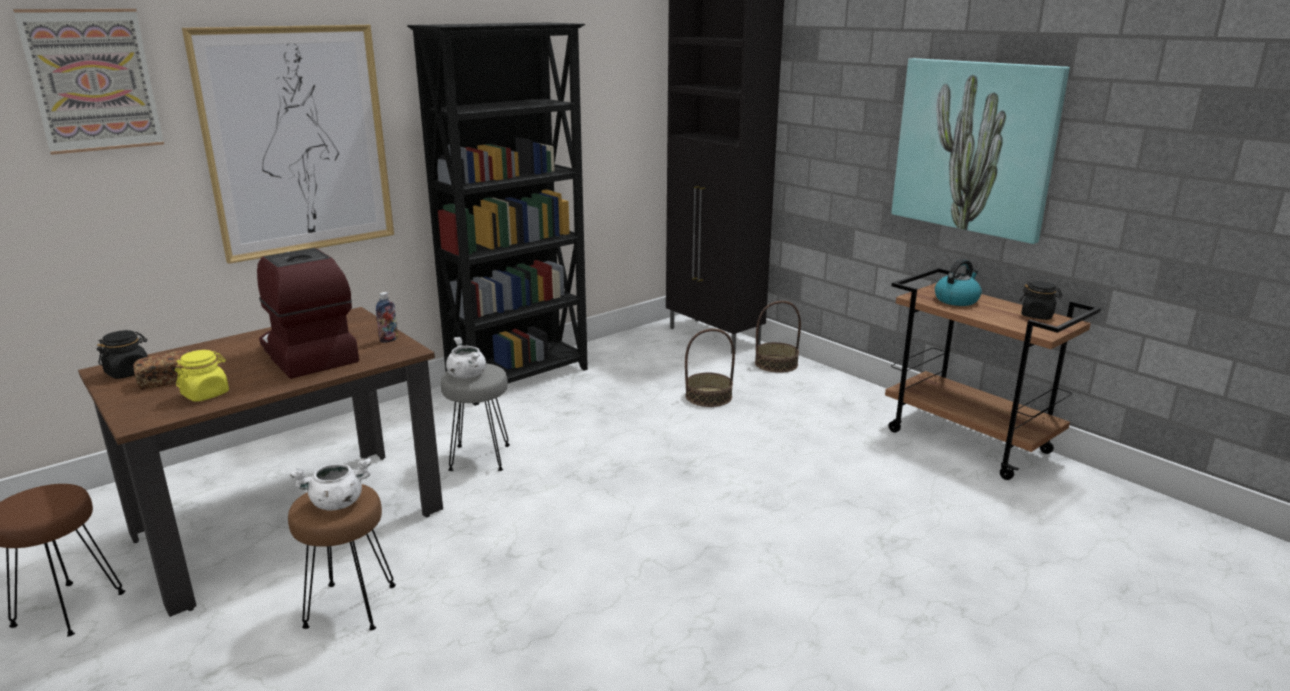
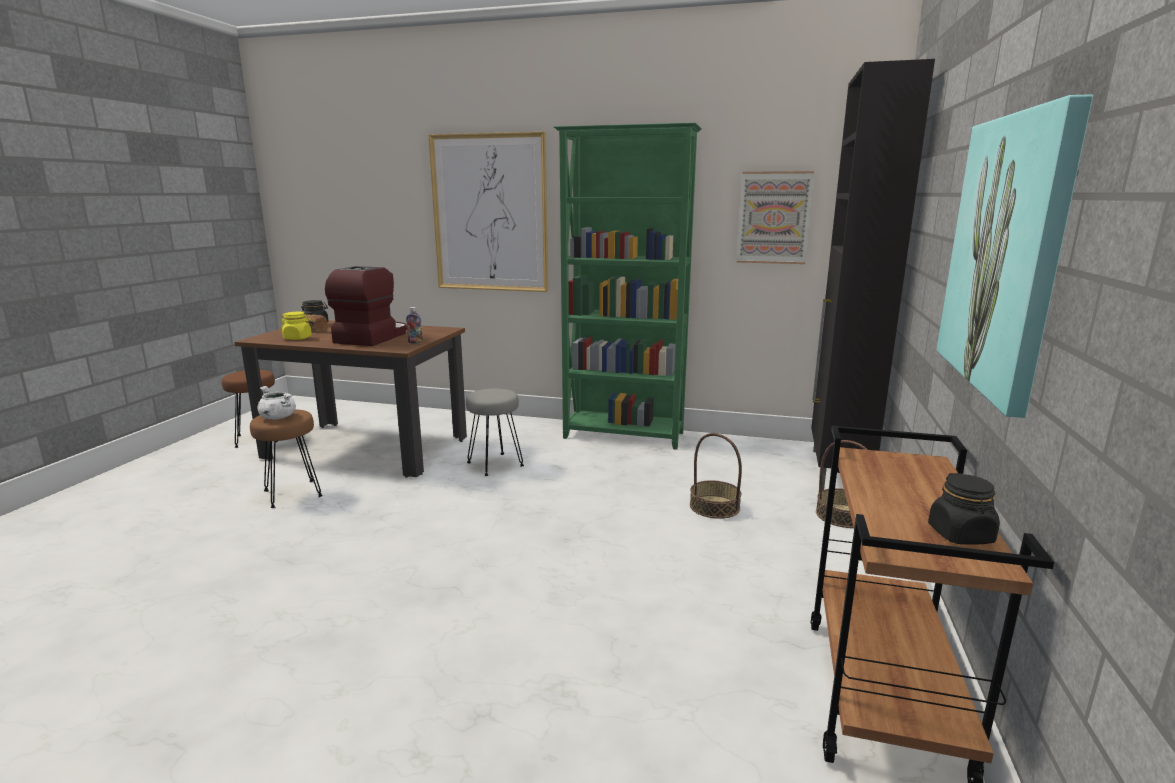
camera: 55 degrees right, 5 degrees down
picture [13,9,164,155] -> picture moved to [737,171,814,264]
black bookcase [407,23,588,406] -> green bookcase [554,123,702,450]
white cooking pot [446,337,486,378] -> none
kettle [935,259,982,306] -> none

